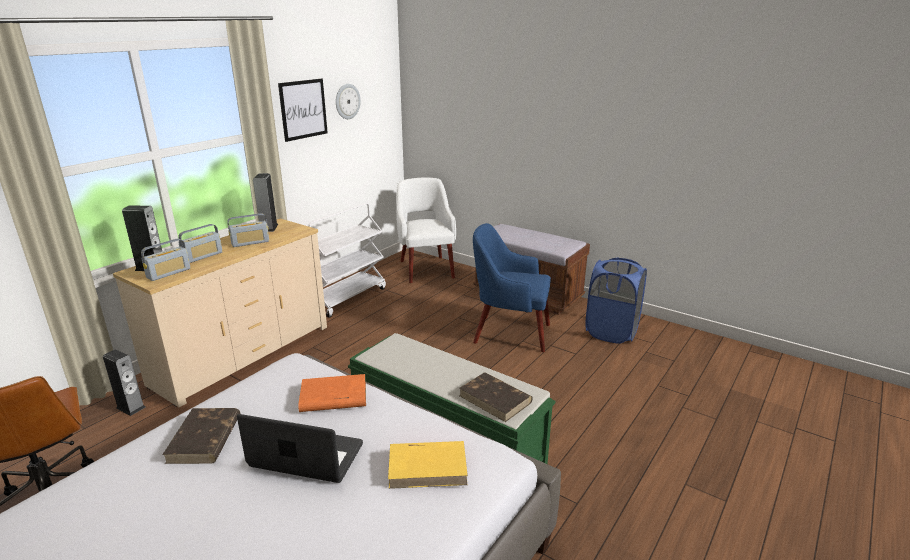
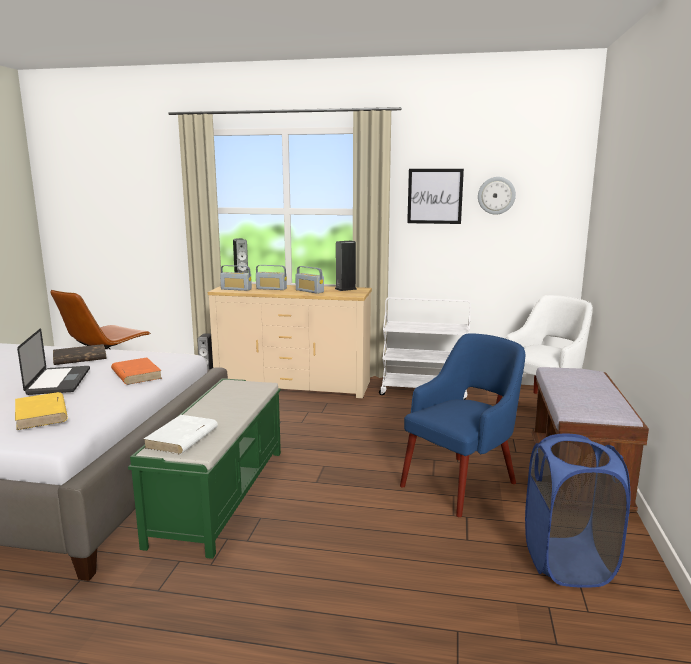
camera: 65 degrees right, 10 degrees down
brown book [459,372,533,422] -> white book [144,415,218,454]
blue armchair [473,223,551,352] -> blue armchair turned 60 degrees clockwise [400,333,526,517]

